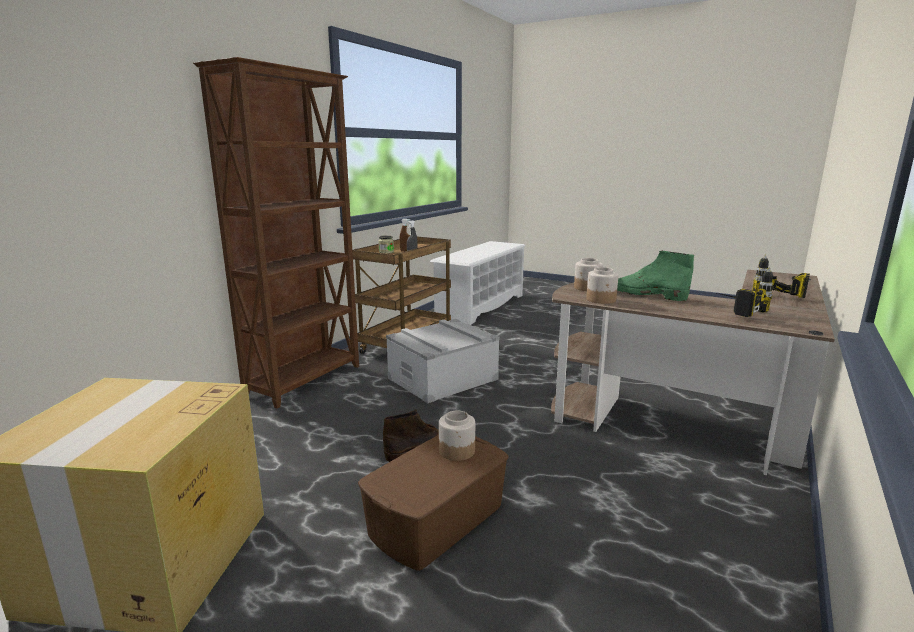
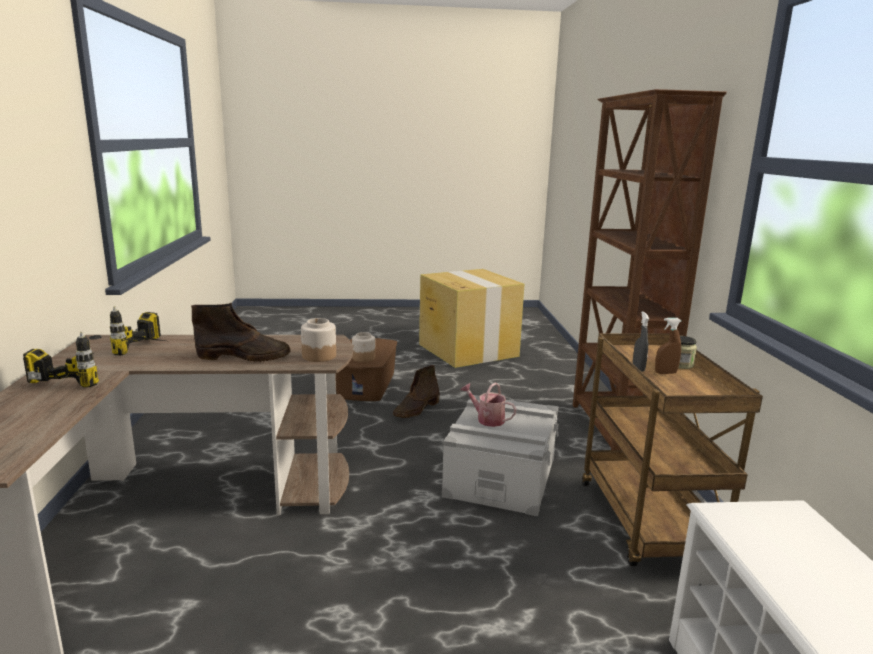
camera: 145 degrees right, 0 degrees up
jar [587,267,618,304] -> none
green boot [617,251,694,301] -> brown boot [191,303,290,362]
none -> watering can [460,383,516,427]

